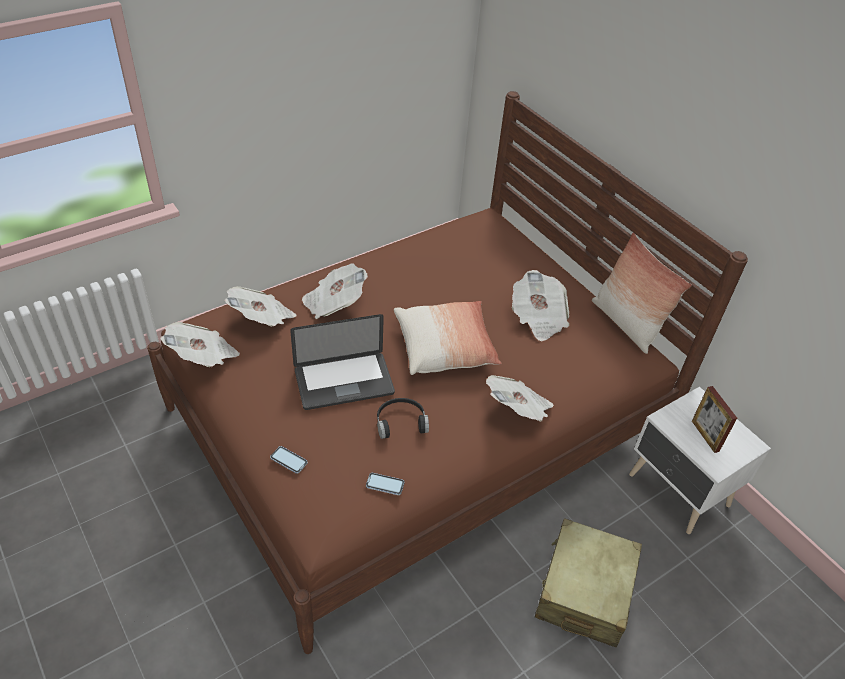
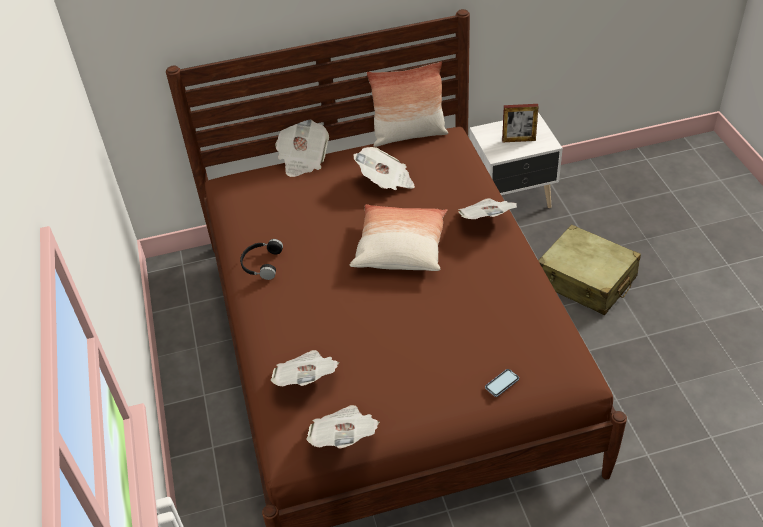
camera: 65 degrees left, 0 degrees up
laptop [290,314,395,410] -> none
newspaper [302,263,368,319] -> newspaper moved to [275,119,329,177]
phone [366,473,404,495] -> none
black headphones [377,398,429,439] -> black headphones moved to [240,239,283,280]

